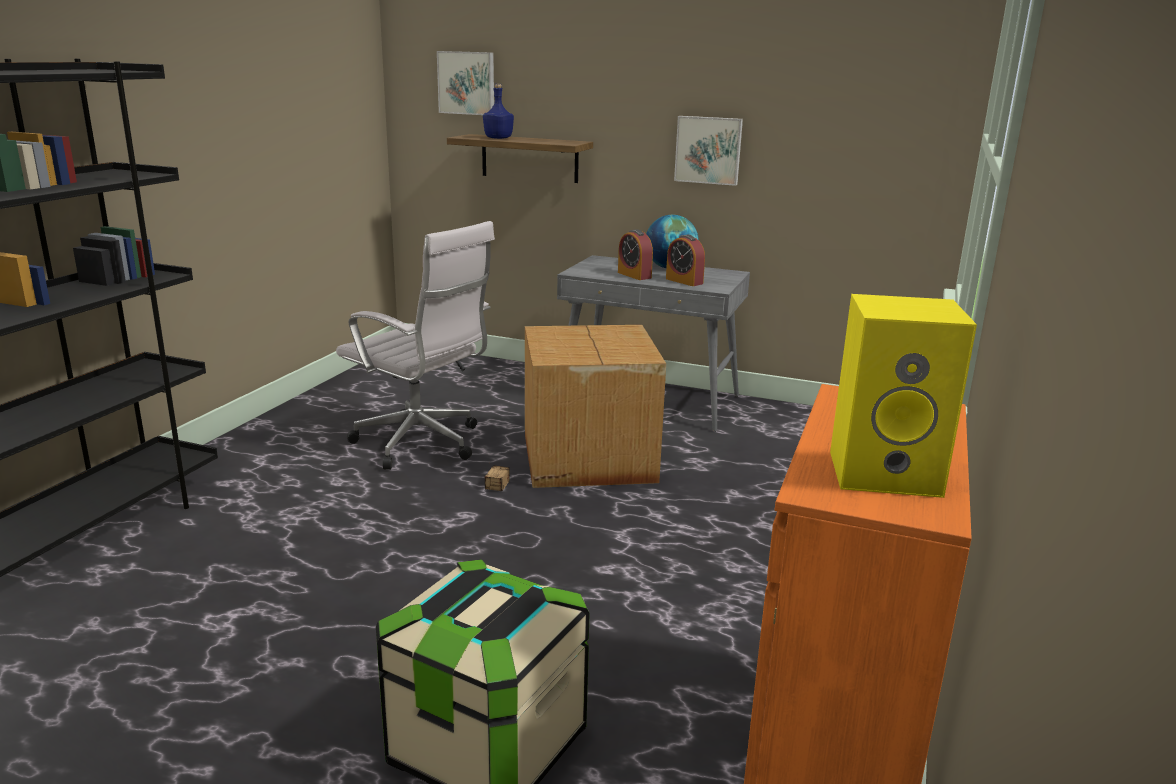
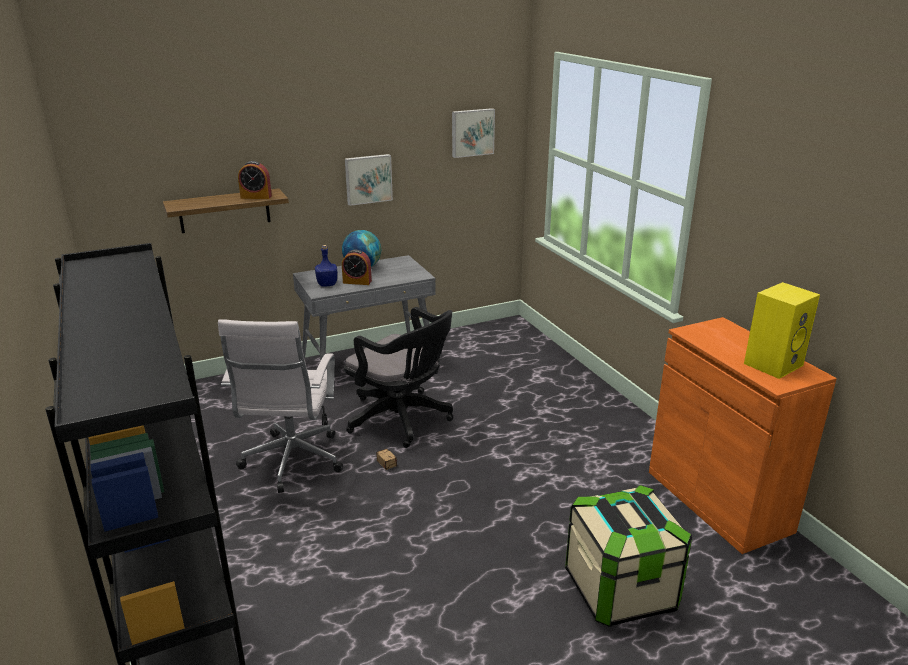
camera: 45 degrees left, 5 degrees up
white office chair [336,221,495,470] -> white office chair turned 105 degrees clockwise [218,319,343,493]
picture [437,51,494,115] -> picture moved to [452,108,495,158]
blue bottle [483,84,514,139] -> blue bottle moved to [315,245,337,286]
cardboard box [525,325,666,488] -> black office chair [344,307,453,448]
alarm clock [666,235,705,286] -> alarm clock moved to [238,161,272,199]

